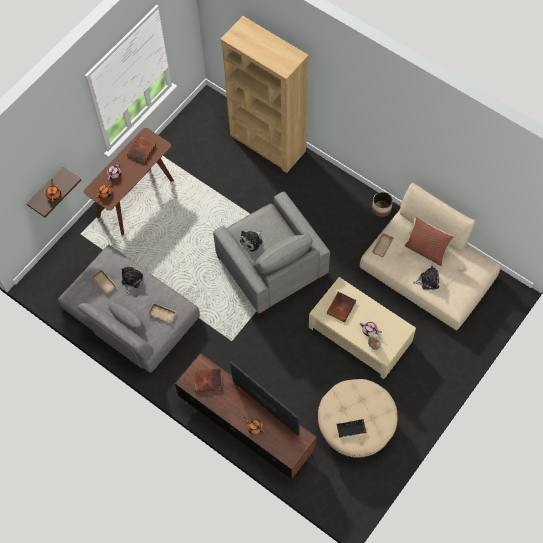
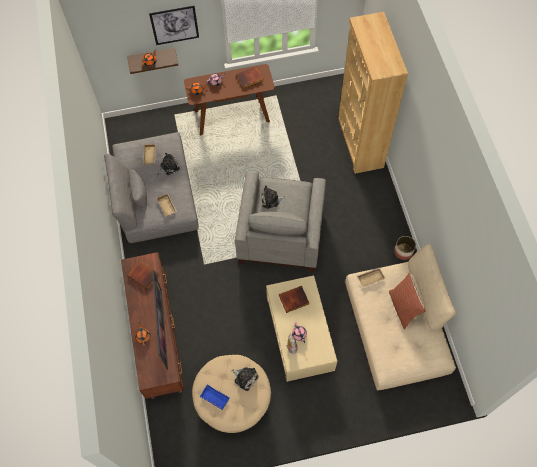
camera: 40 degrees right, 0 degrees up
black tray [337,419,366,438] -> blue tray [200,385,230,410]
plush toy [413,265,439,290] -> plush toy moved to [231,367,259,391]
none -> picture [149,5,199,45]

